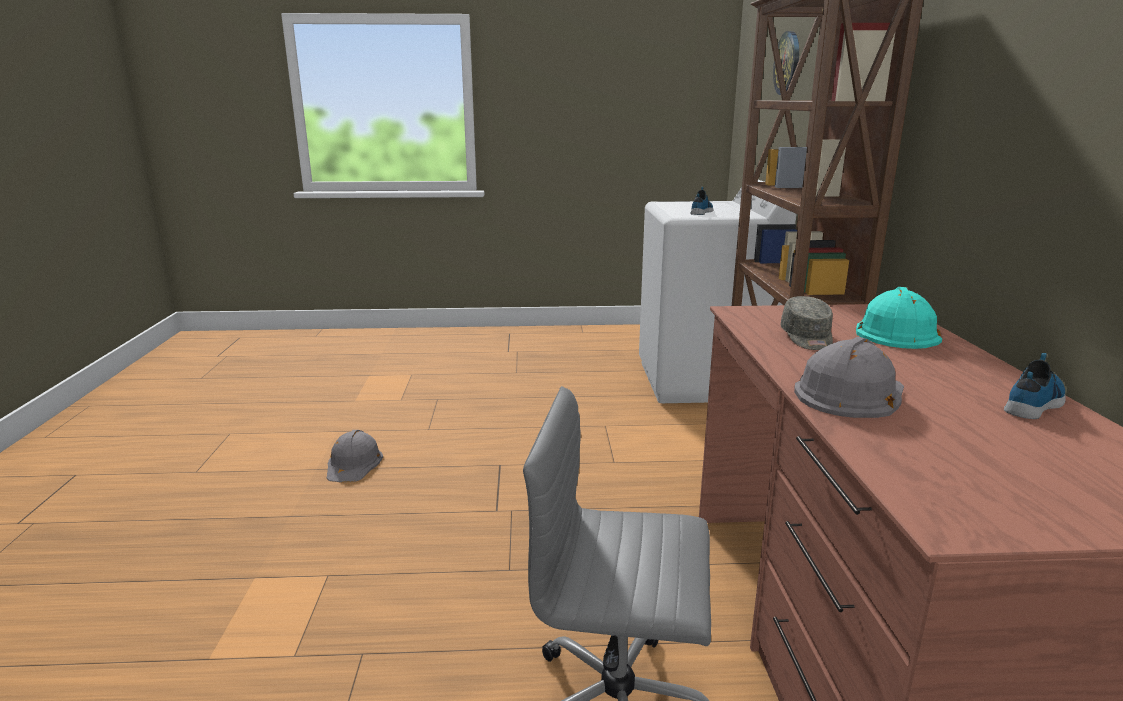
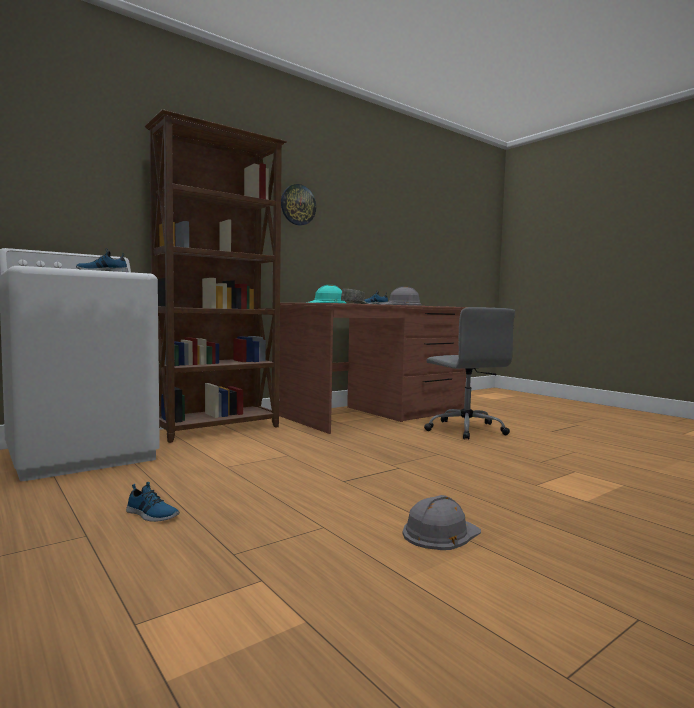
camera: 125 degrees left, 15 degrees down
wall clock [773,31,799,95] -> wall clock moved to [281,184,316,226]
none -> shoe [126,482,180,522]

